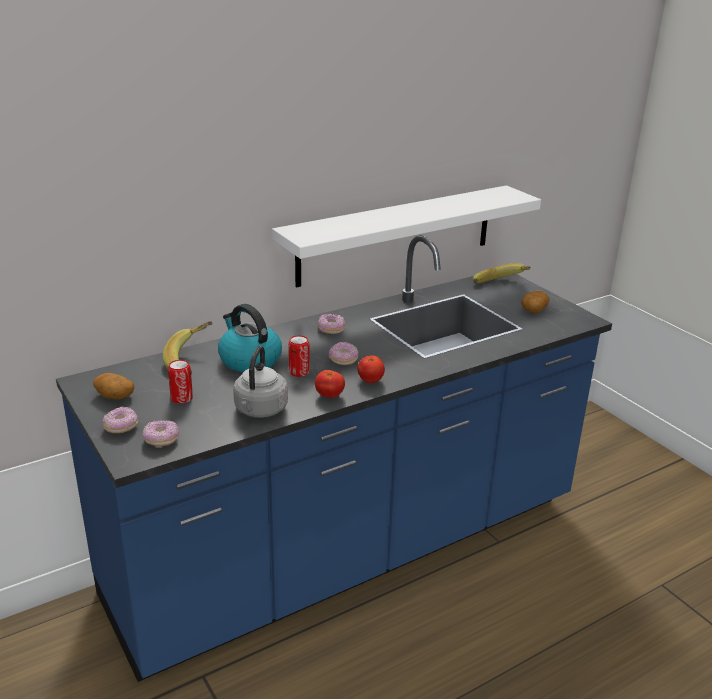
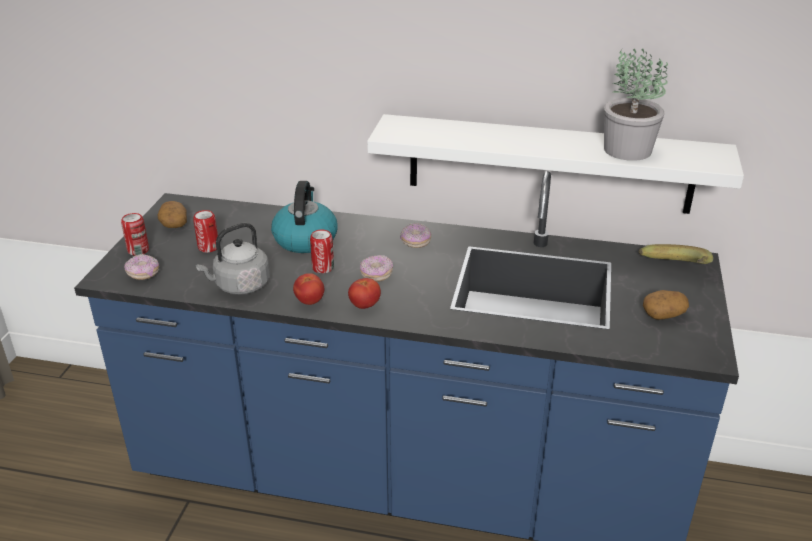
camera: 45 degrees right, 5 degrees up
donut [103,406,138,433] -> can [121,213,149,256]
banana [163,321,213,375] -> none
none -> potted plant [604,49,668,161]

